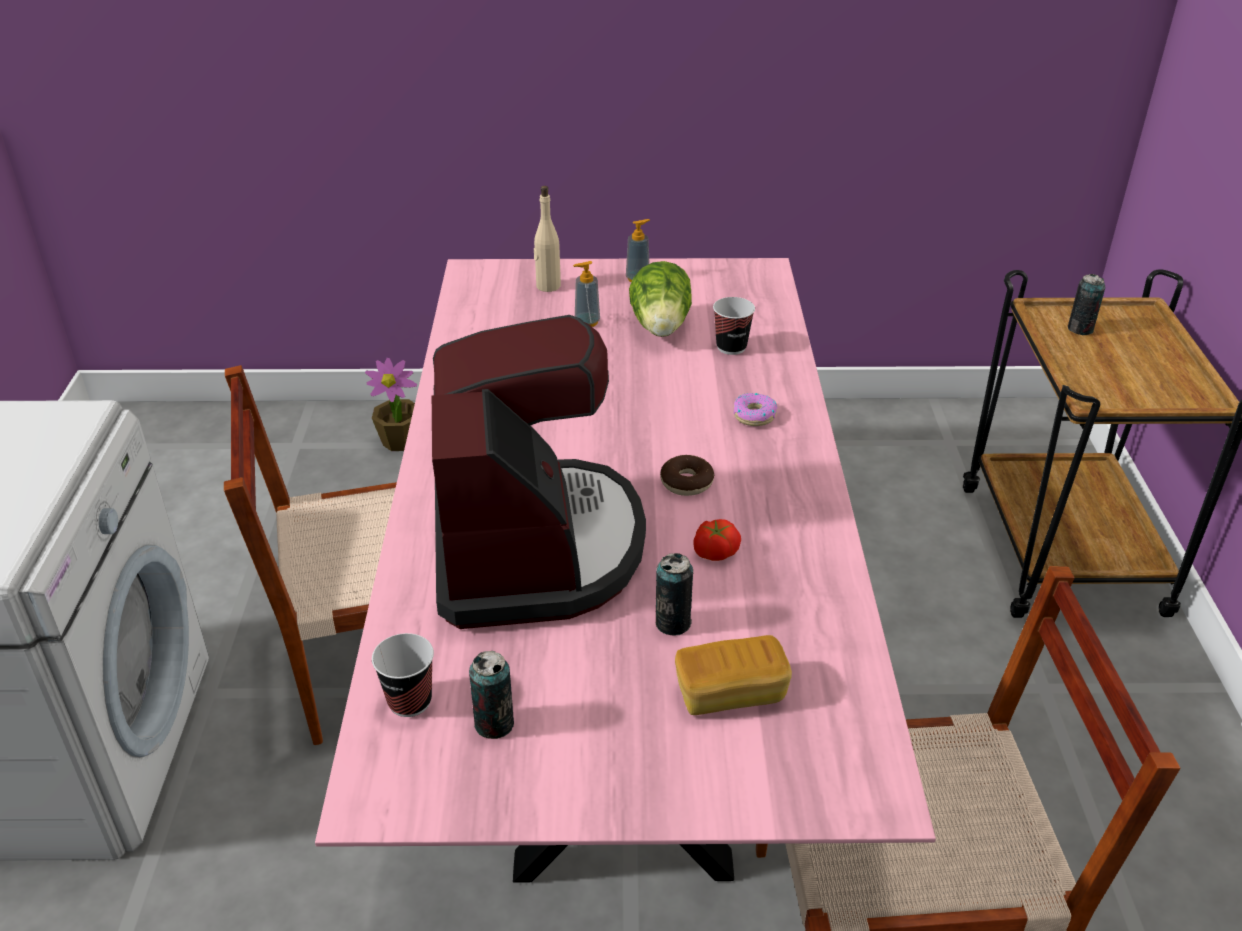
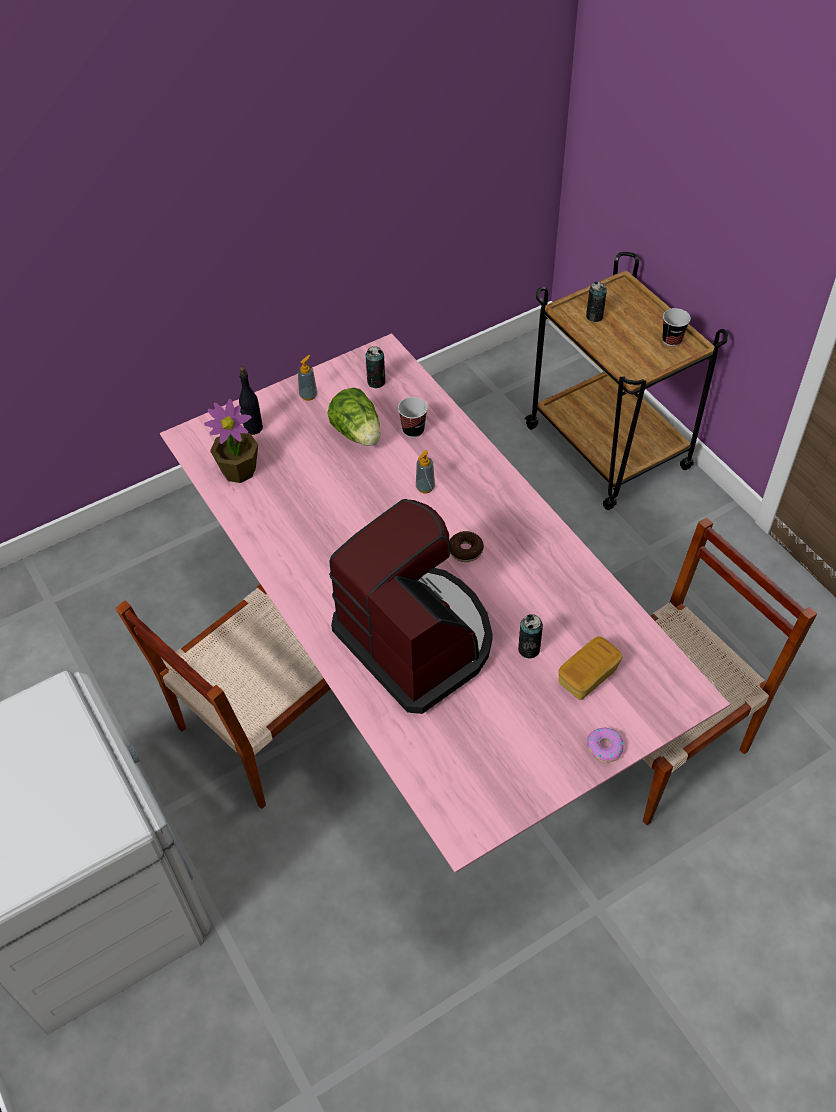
camera: 30 degrees left, 15 degrees up
potted plant [365,358,417,451] -> potted plant moved to [204,399,258,483]
cup [372,633,434,717] -> cup moved to [662,308,691,347]
can [469,651,514,739] -> can moved to [366,346,386,388]
beige bottle [534,186,561,292] -> black bottle [239,367,263,435]
soap dispenser [573,261,600,327] -> soap dispenser moved to [416,450,435,493]
tomato [693,519,741,561] -> none
donut [733,393,778,426] -> donut moved to [587,727,624,763]

